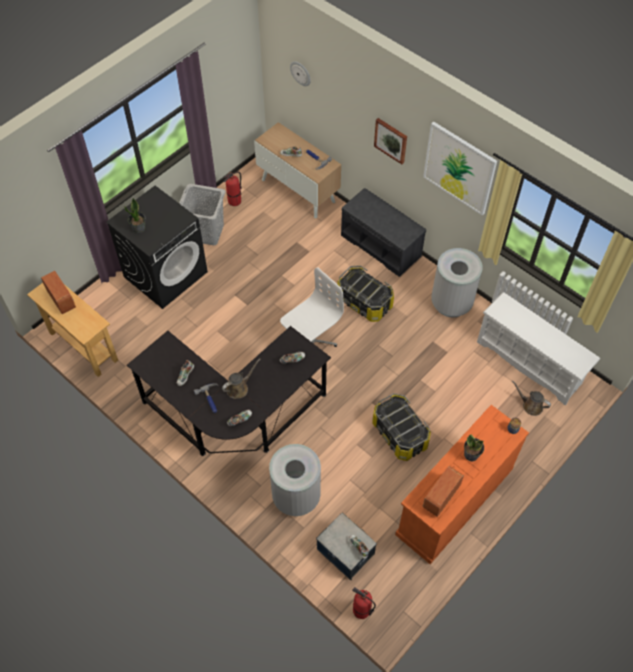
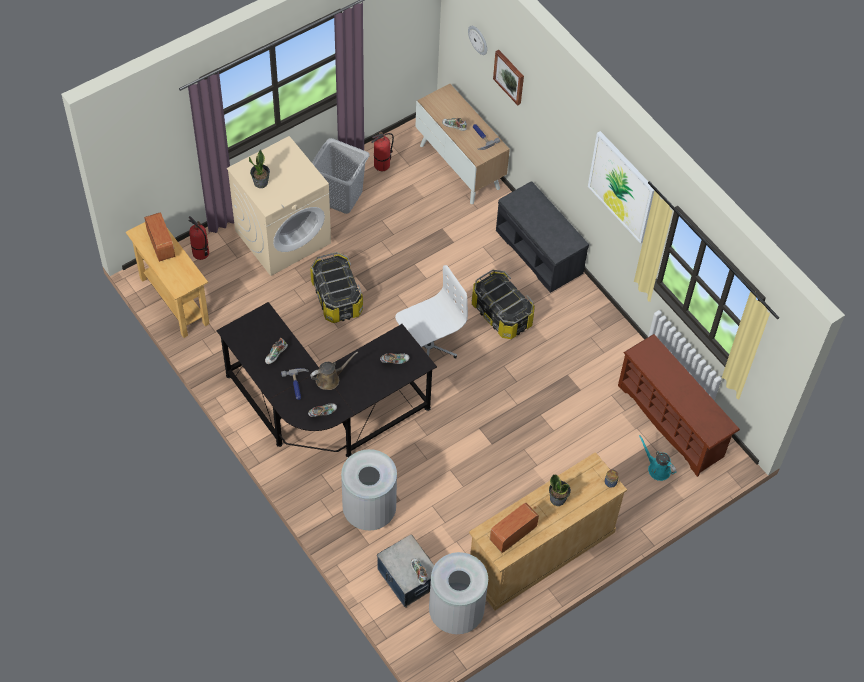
camera: 10 degrees right, 0 degrees up
black washing machine [106,186,208,309] -> beige washing machine [227,136,331,276]
fire extinguisher [352,587,376,619] -> fire extinguisher moved to [189,216,209,260]
storage box [372,393,431,461] -> storage box moved to [310,252,363,323]
picture [374,118,407,164] -> picture moved to [493,50,524,105]
orange dresser [395,405,529,564] -> beige dresser [469,452,627,610]
grey trash can [431,248,483,317] -> grey trash can moved to [429,552,488,634]
white shoe rack [477,292,600,406] -> brown shoe rack [618,334,740,477]
brown watering can [512,380,551,416] -> turquoise watering can [639,435,677,481]

